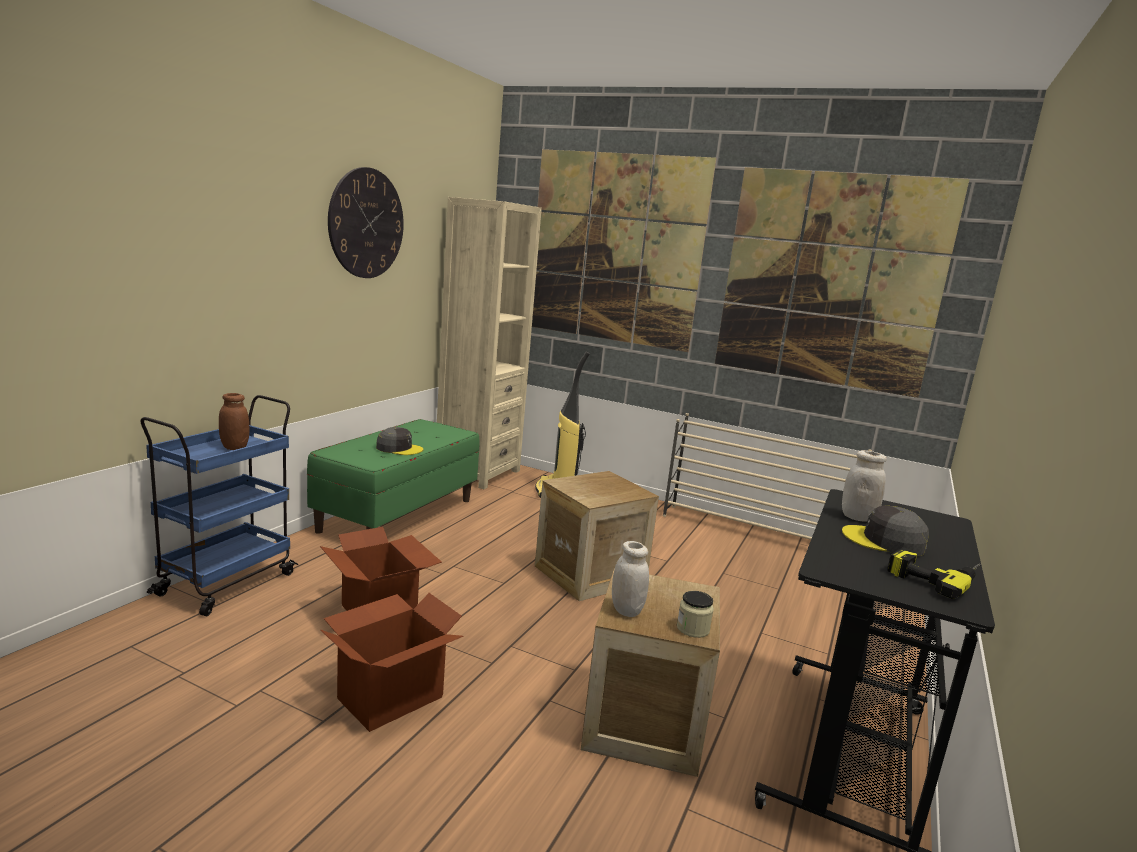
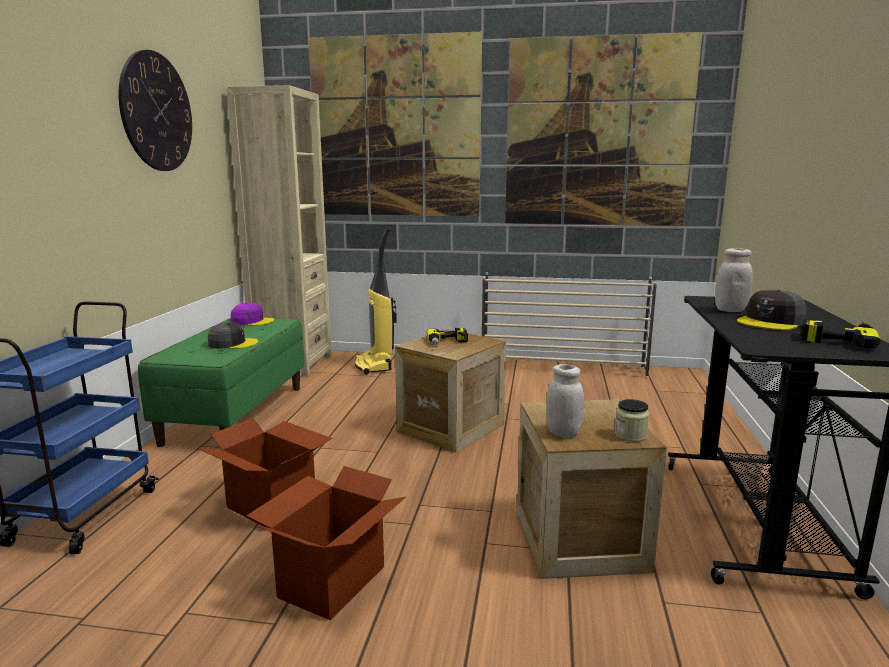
camera: 15 degrees left, 0 degrees up
brown jar [219,393,249,450] -> none
grey cap [842,506,929,556] -> grey cap turned 45 degrees counterclockwise [737,290,806,330]
none -> purple cap [231,303,275,326]
none -> power drill [426,327,468,347]

